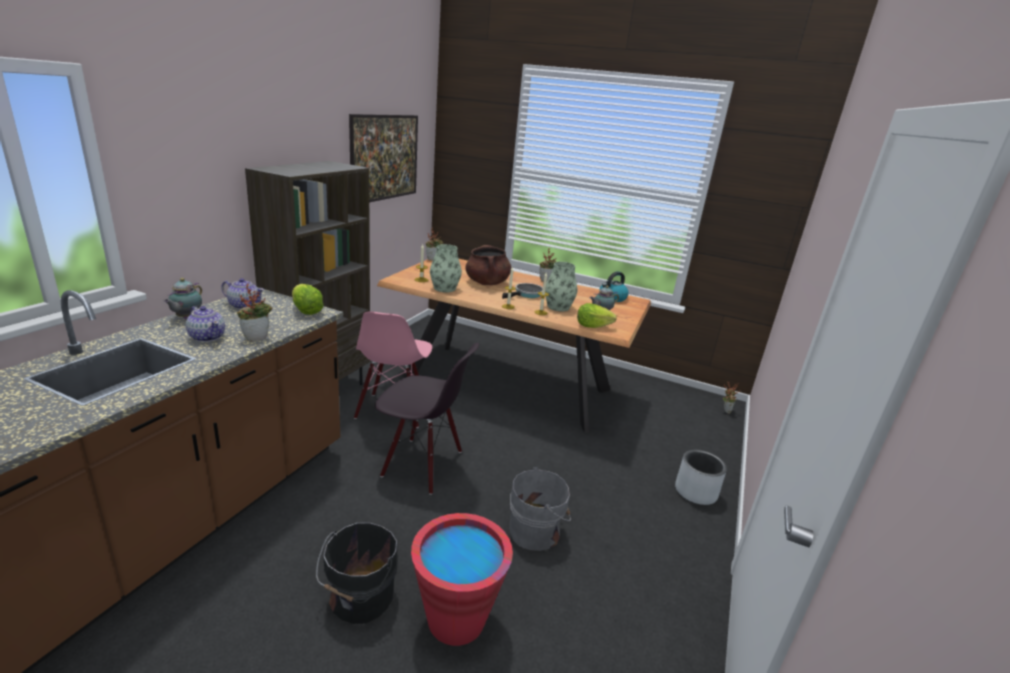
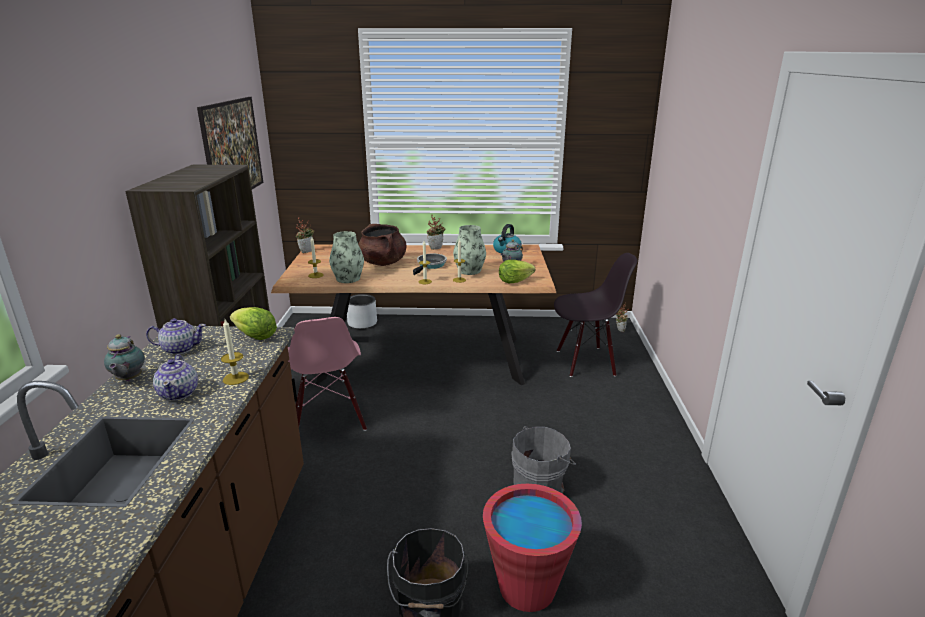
camera: 20 degrees left, 0 degrees up
teapot [186,306,225,342] -> teapot turned 60 degrees clockwise [153,354,198,401]
potted plant [237,283,272,342] -> candle [221,319,249,385]
black chair [375,343,479,495] -> black chair moved to [554,253,637,377]
grey planter [675,450,727,505] -> grey planter moved to [347,294,377,329]

